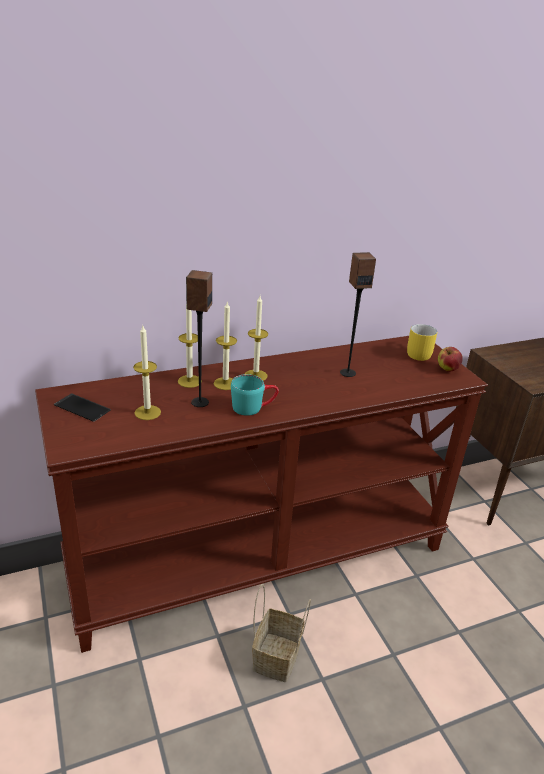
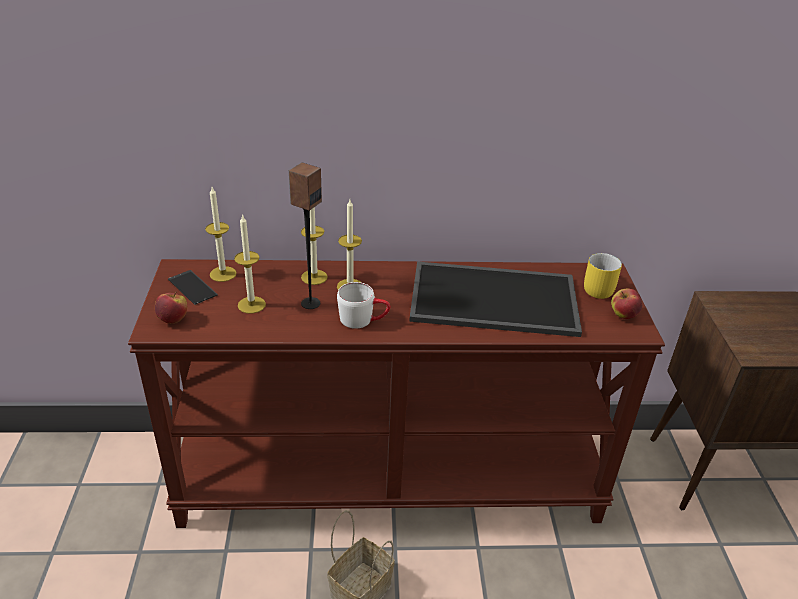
camera: 20 degrees right, 5 degrees up
turquoise mug [231,374,279,416] -> white mug [337,282,390,329]
candle [245,296,268,381] -> candle moved to [205,187,237,282]
speaker [340,252,376,377] -> tray [409,261,582,337]
none -> apple [155,292,187,324]

